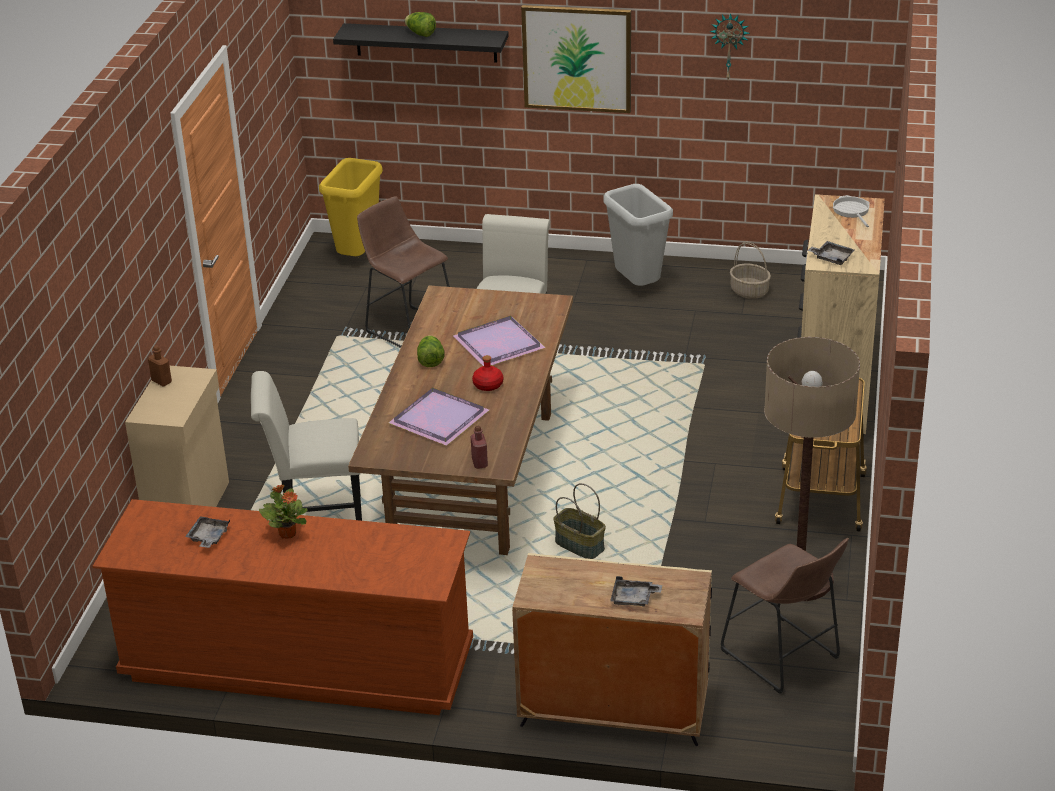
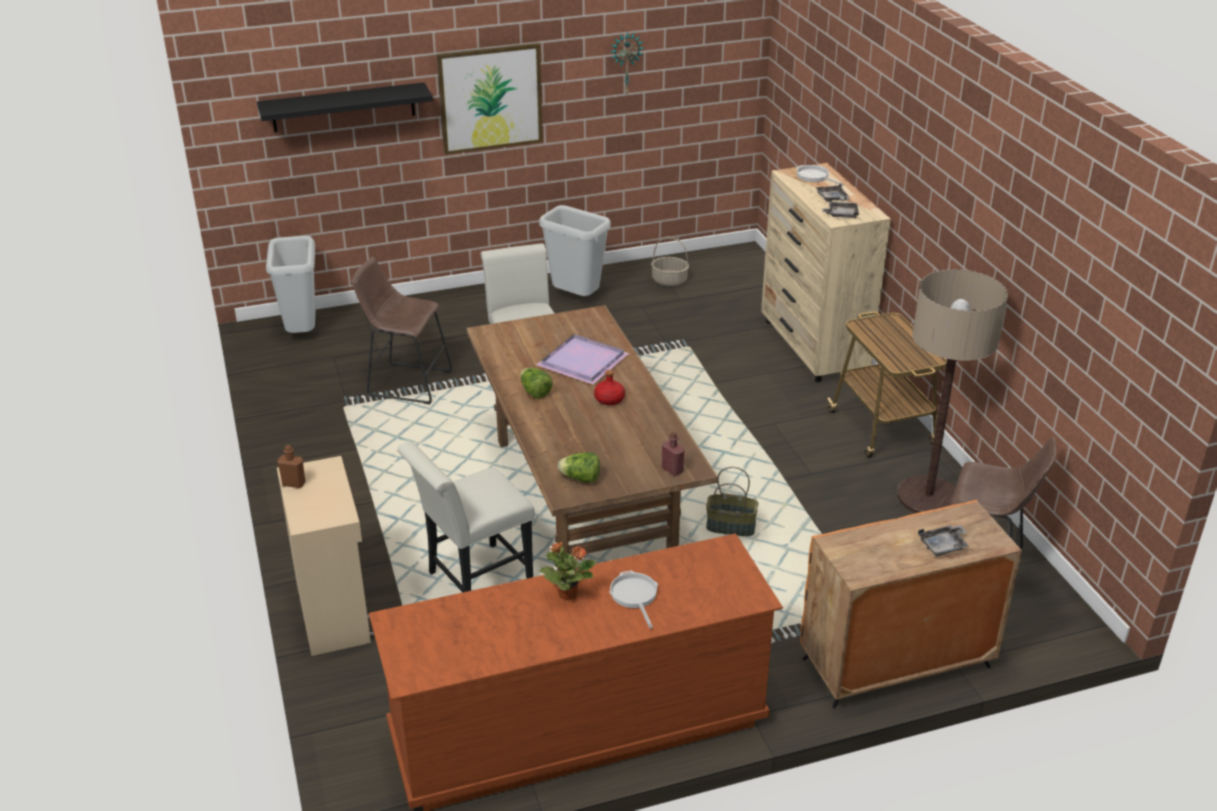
camera: 30 degrees left, 0 degrees up
grey tray [185,516,230,548] -> grey tray moved to [815,184,850,202]
yellow trash can [319,158,383,256] -> grey trash can [266,236,316,333]
purple tray [389,388,489,446] -> none
lettuce [404,12,436,37] -> lettuce moved to [558,452,600,483]
beige cabinet [512,553,712,746] -> orange cabinet [800,500,1022,708]
none -> frying pan [609,570,658,629]

